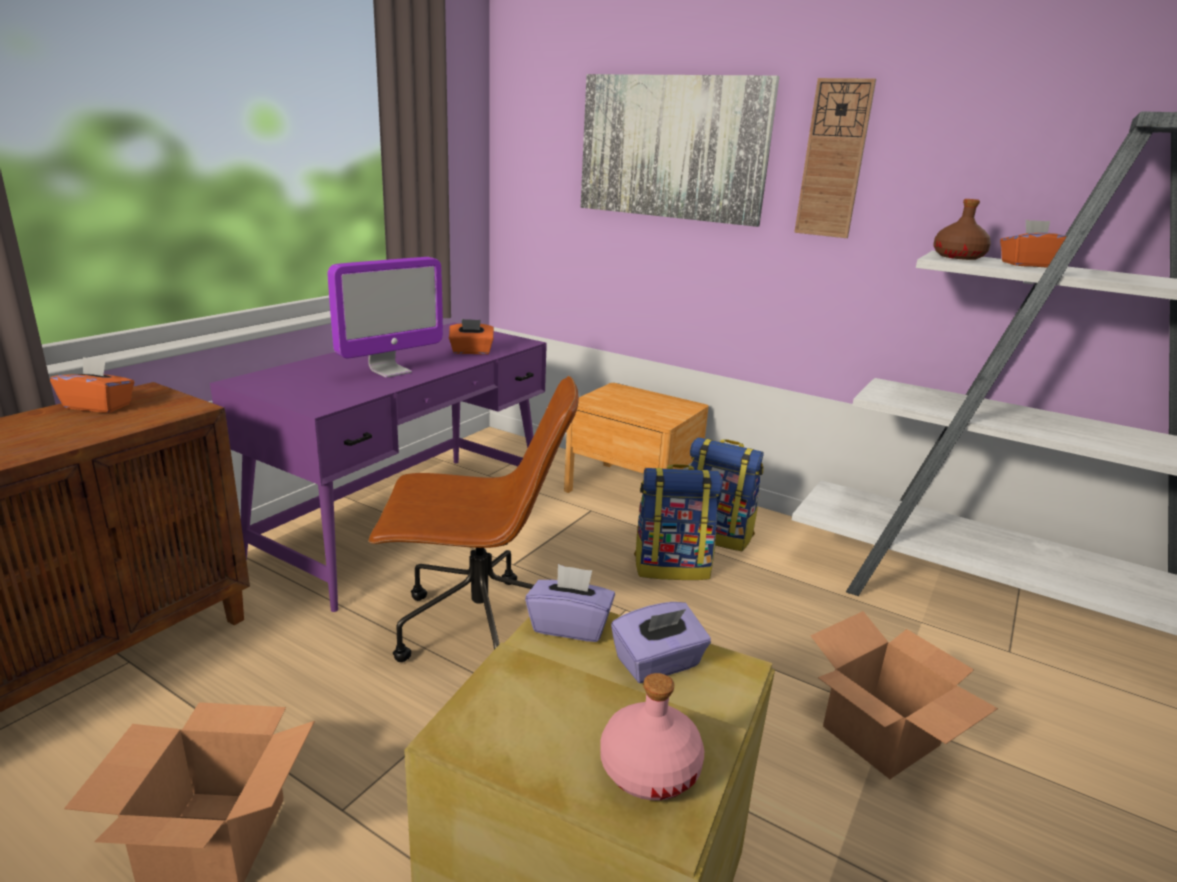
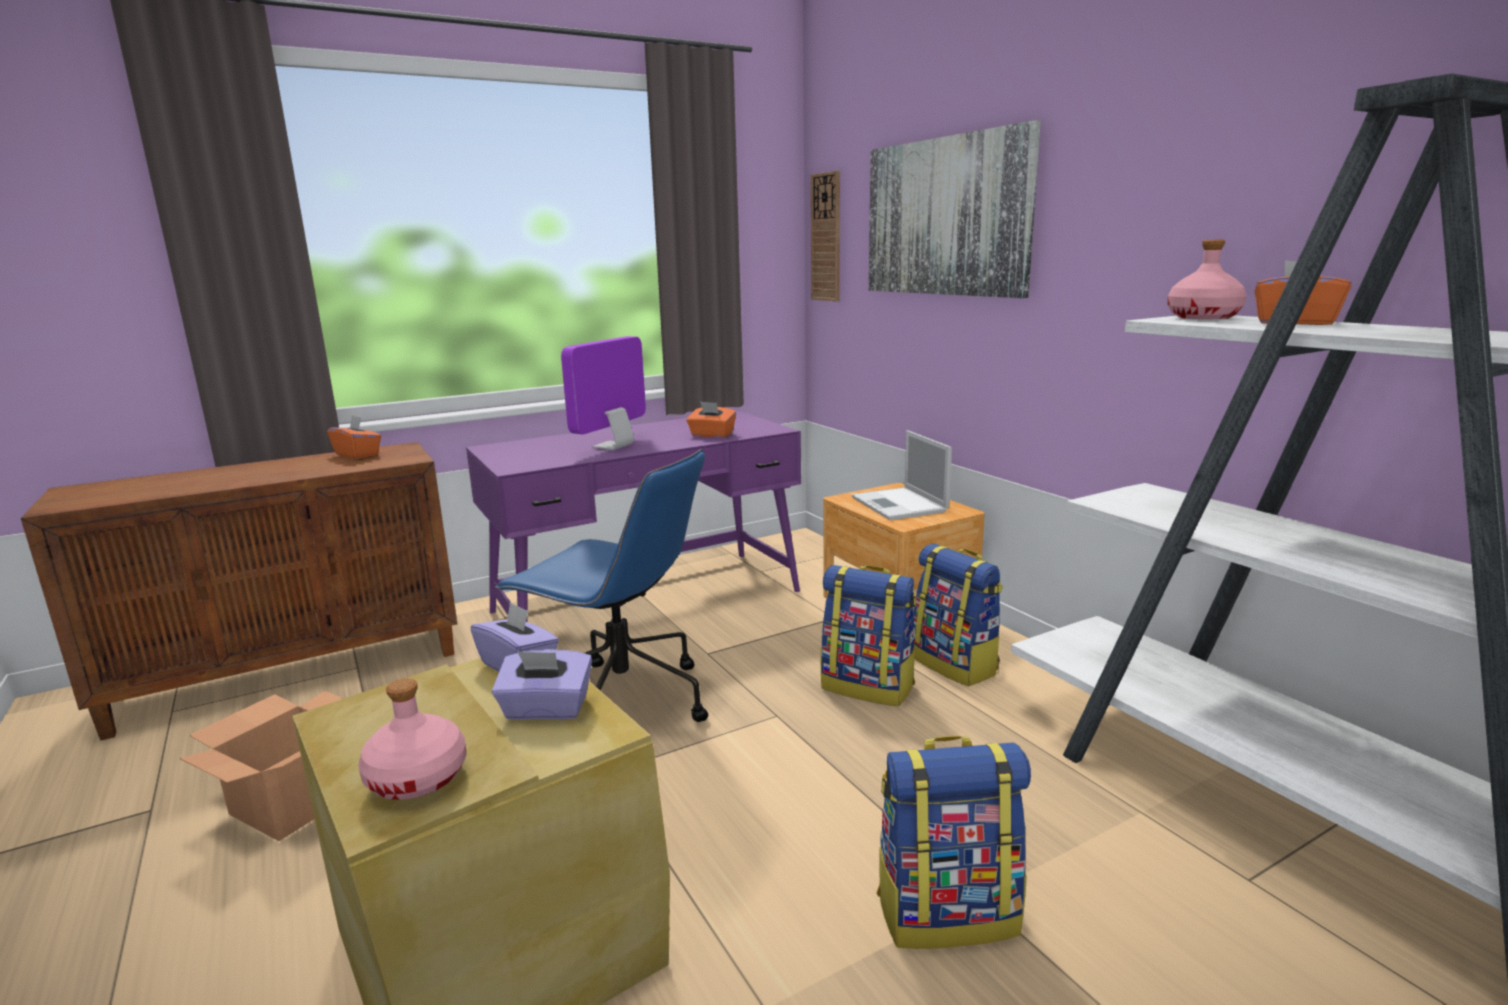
camera: 30 degrees right, 5 degrees down
monitor [327,257,443,378] -> monitor turned 135 degrees clockwise [561,336,646,450]
brown office chair [368,376,579,662] -> blue office chair [495,449,708,722]
wall clock [794,78,876,238] -> wall clock moved to [811,170,840,301]
cardboard box [811,611,998,779] -> backpack [876,736,1031,949]
brown bottle [933,199,991,260] -> pink bottle [1167,239,1247,320]
none -> laptop [852,430,952,520]

